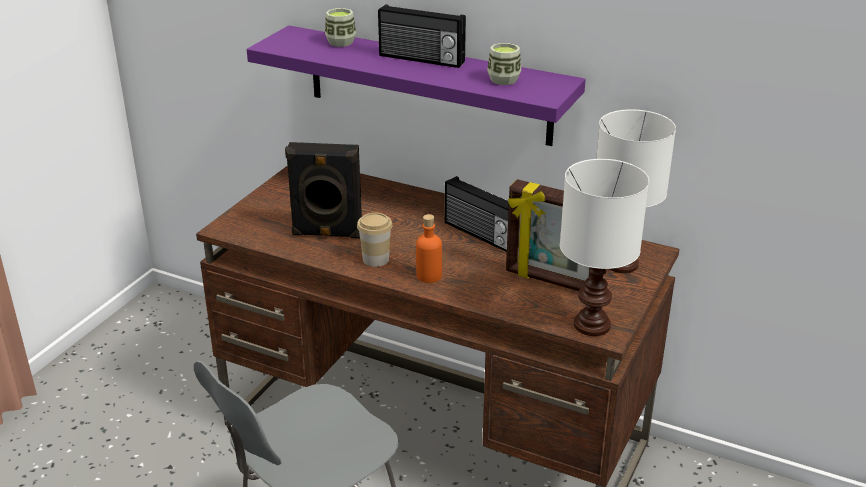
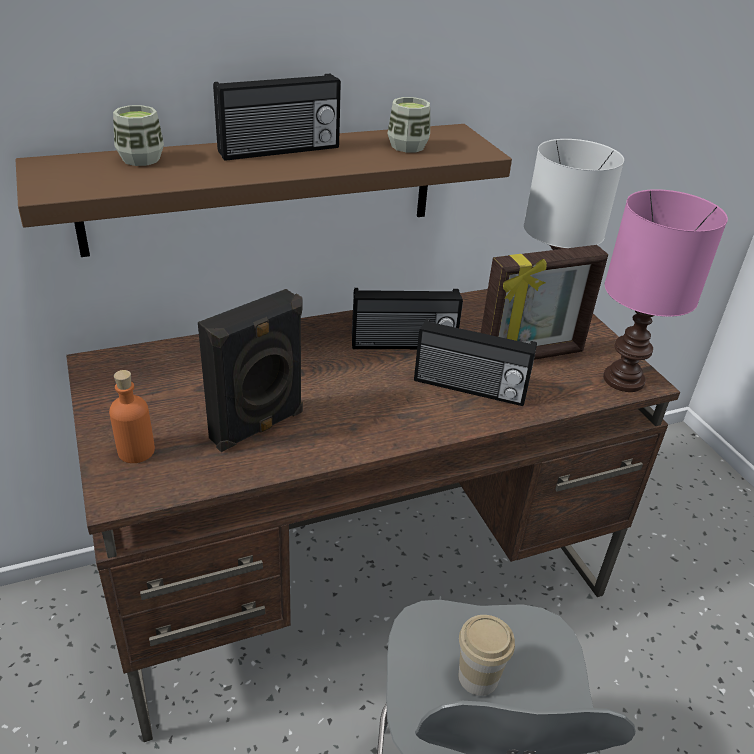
camera: 50 degrees left, 5 degrees up
purple shelf [247,25,586,146] -> brown shelf [16,124,512,257]
cup [357,213,393,267] -> cup moved to [458,615,515,696]
orange bottle [416,214,442,283] -> orange bottle moved to [109,370,155,463]
white table lamp [560,159,649,336] -> pink table lamp [603,189,728,392]
none -> radio [414,318,537,406]

